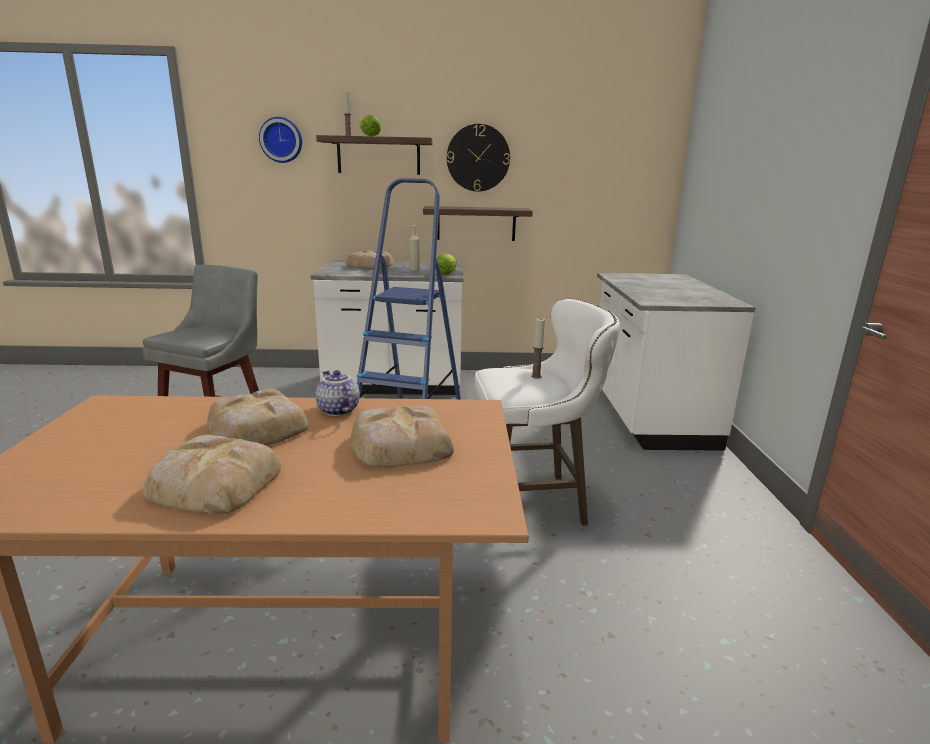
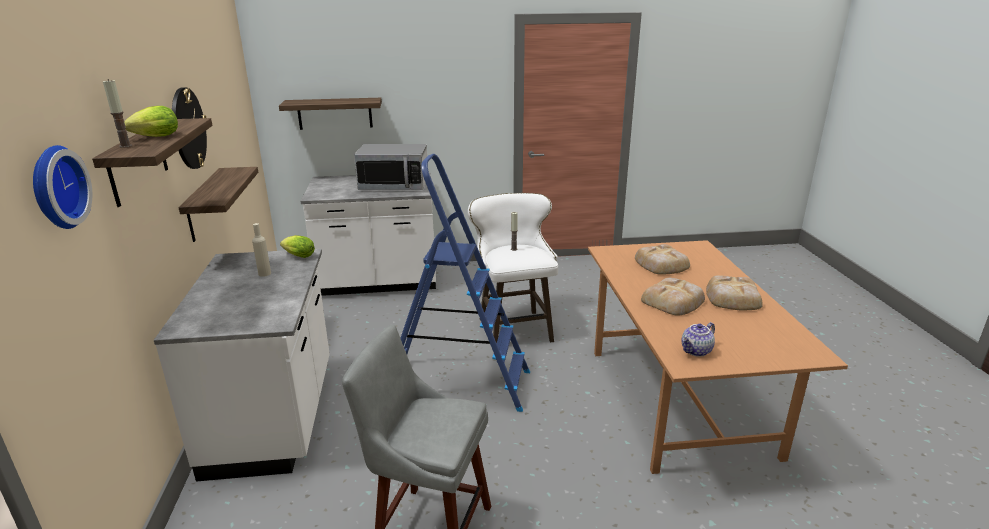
camera: 95 degrees left, 5 degrees up
teapot [316,370,360,416] -> teapot moved to [682,322,715,357]
bread [346,250,394,269] -> none
none -> shelf [279,98,382,130]
none -> microwave [354,144,427,190]

